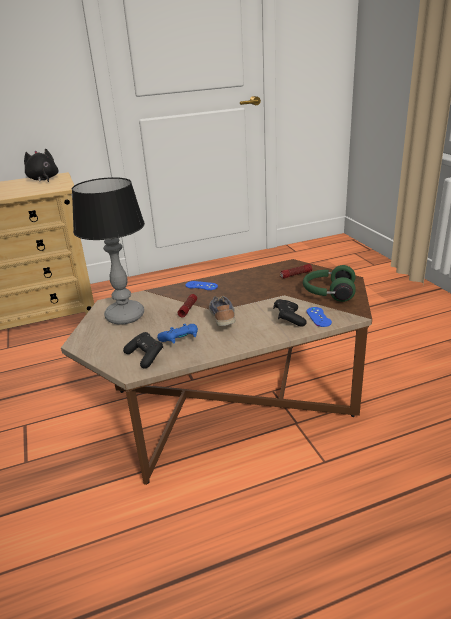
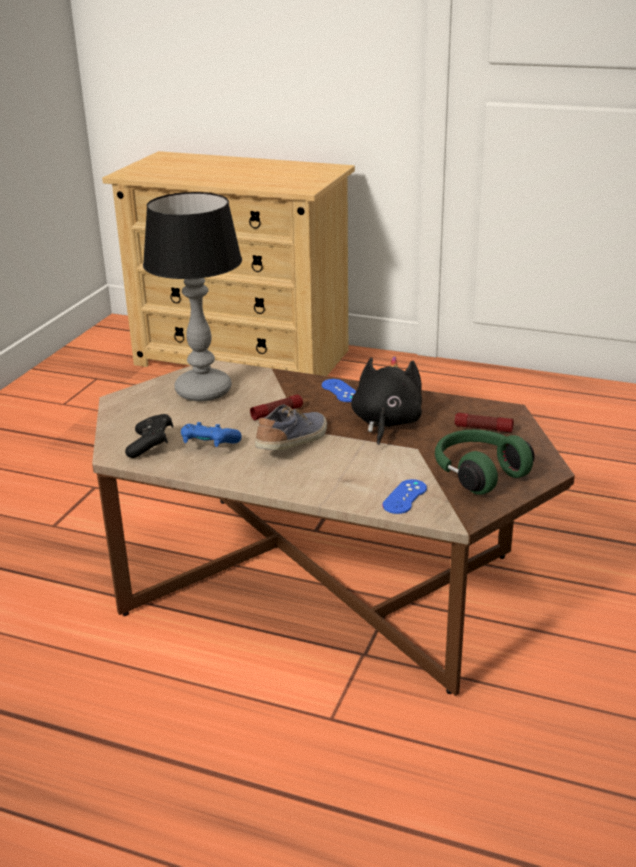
camera: 40 degrees right, 0 degrees up
black plush toy [24,149,58,182] -> black plush toy moved to [351,356,422,445]
black game controller [273,299,307,327] -> none

